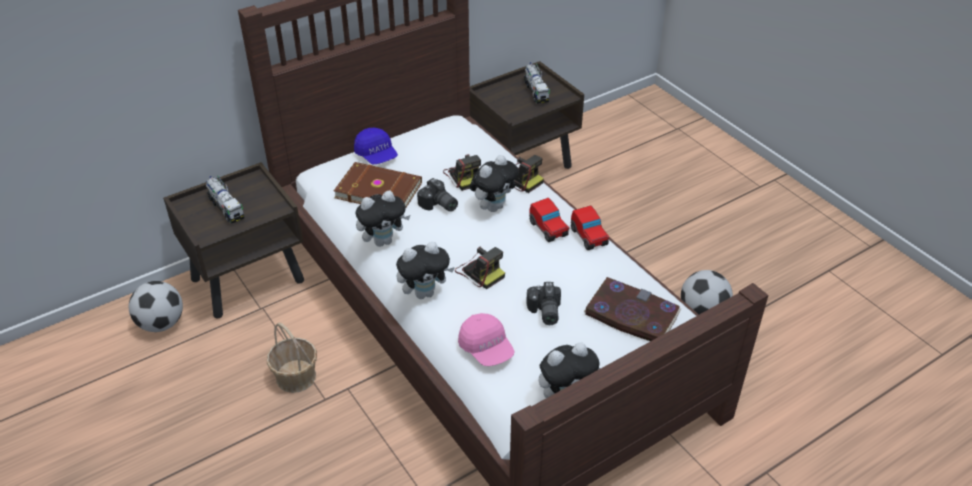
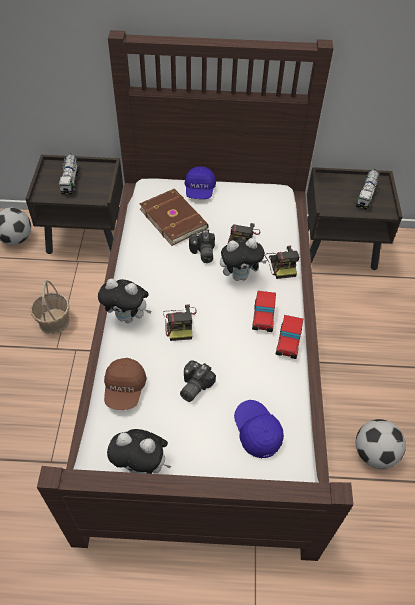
camera: 35 degrees right, 10 degrees up
plush toy [355,190,410,247] -> none
pink cap [458,313,515,366] -> brown cap [104,358,147,410]
book [584,277,681,341] -> blue cap [234,400,284,458]

